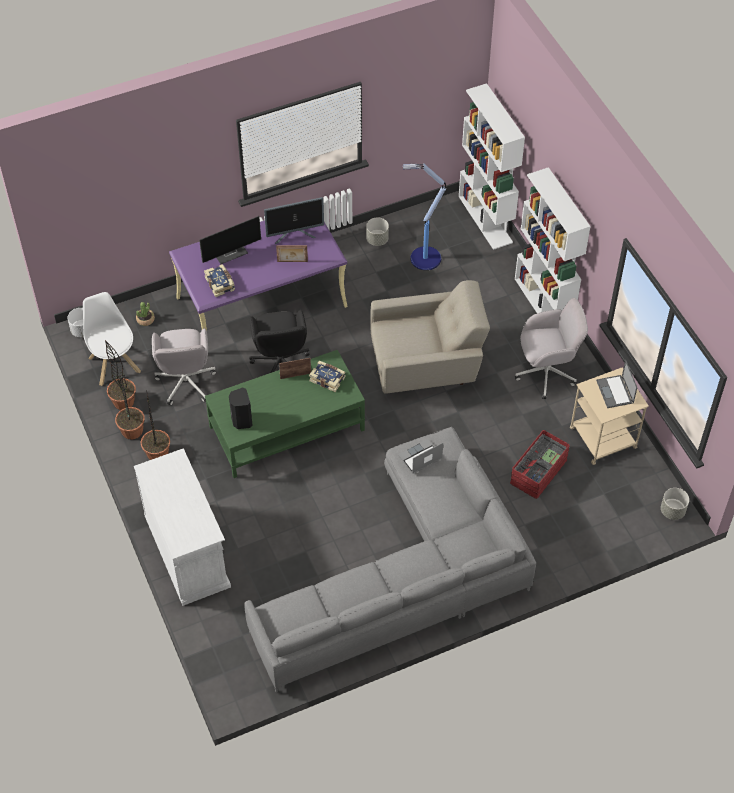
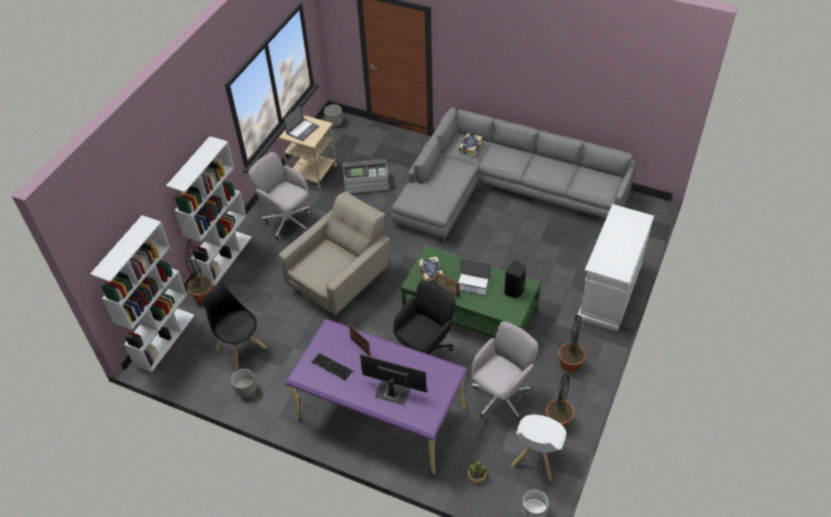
camera: 130 degrees left, 5 degrees down
potted plant [115,377,145,440] -> potted plant moved to [185,239,212,304]
book [204,264,235,297] -> book moved to [459,133,482,157]
monitor [264,197,324,244] -> keyboard [311,353,353,380]
beige armchair [370,280,490,394] -> beige armchair turned 90 degrees clockwise [279,192,390,315]
laptop [398,439,443,474] -> laptop moved to [457,258,491,296]
floor lamp [403,164,446,270] -> black chair [203,285,267,370]
red storage box [510,430,570,499] -> grey storage box [343,159,389,193]

